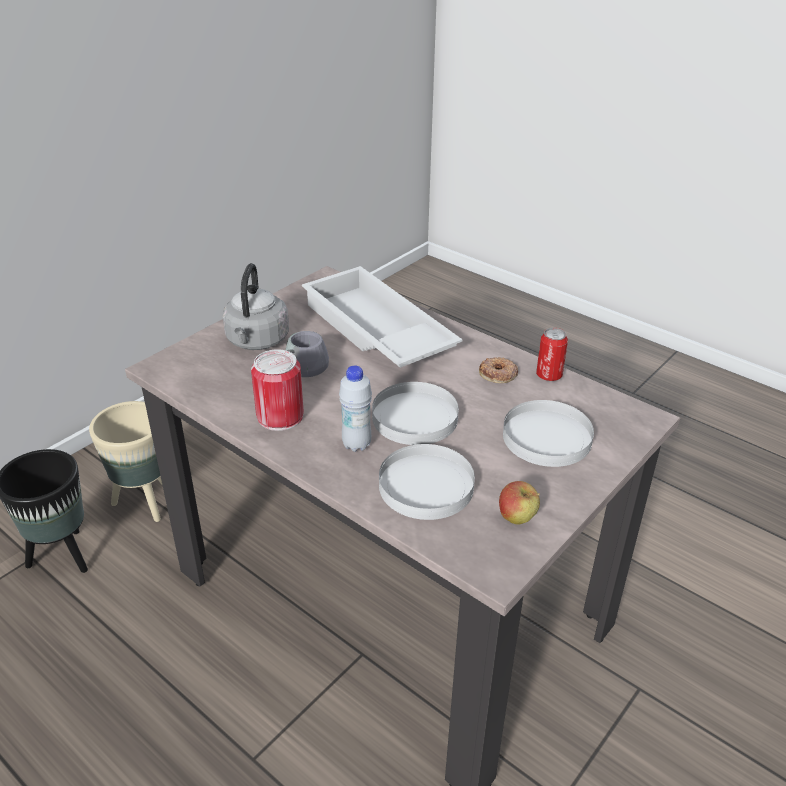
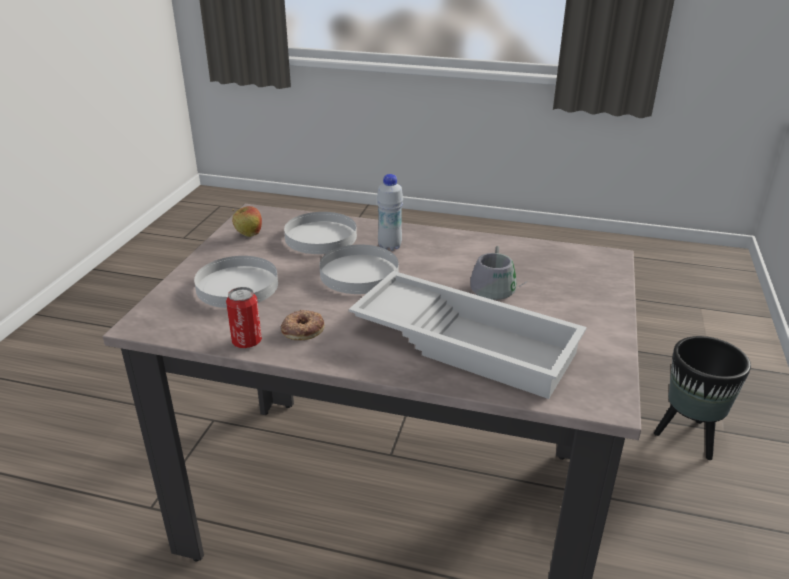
camera: 155 degrees right, 5 degrees down
beige planter [89,401,162,522] -> none
grey kettle [223,263,289,350] -> none
can [251,349,304,431] -> none

